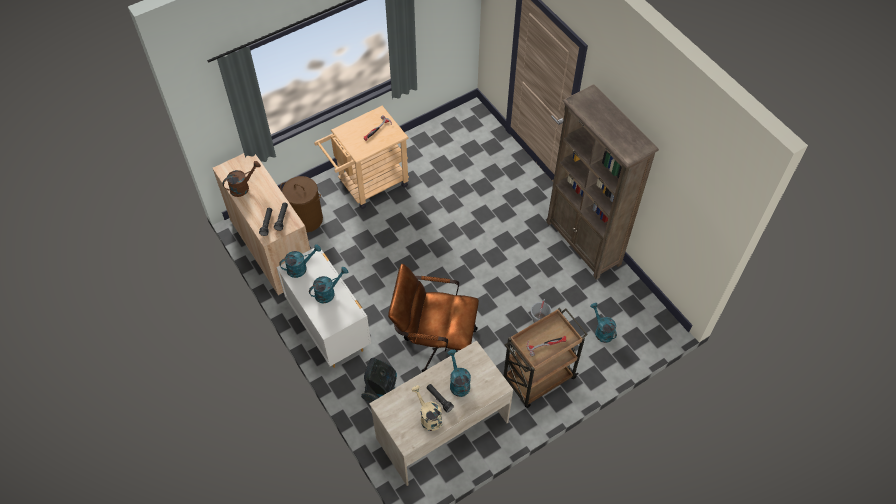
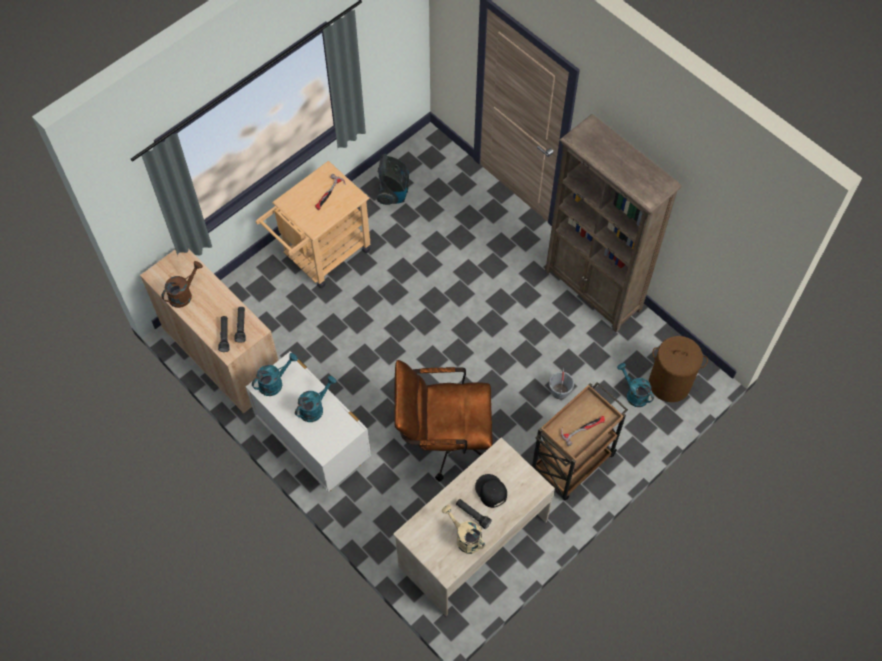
camera: 10 degrees left, 5 degrees up
brown laundry basket [280,176,323,233] -> brown laundry basket moved to [649,336,708,402]
vacuum cleaner [361,358,397,402] -> vacuum cleaner moved to [377,154,409,205]
turquoise watering can [448,350,471,397] -> black cap [475,474,507,508]

